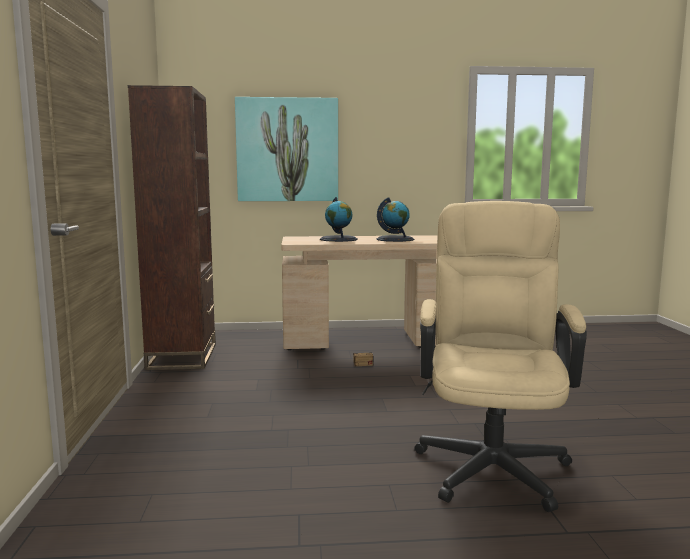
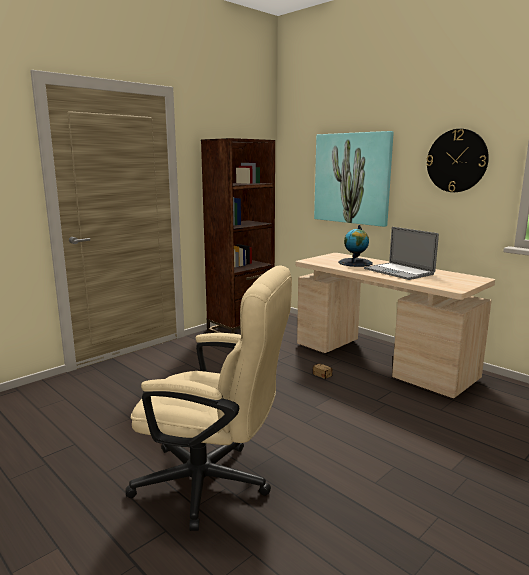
camera: 50 degrees right, 5 degrees up
globe [376,197,414,242] -> laptop [364,227,439,280]
beige office chair [414,201,587,512] -> beige office chair turned 45 degrees clockwise [125,265,292,531]
none -> wall clock [426,129,489,192]

